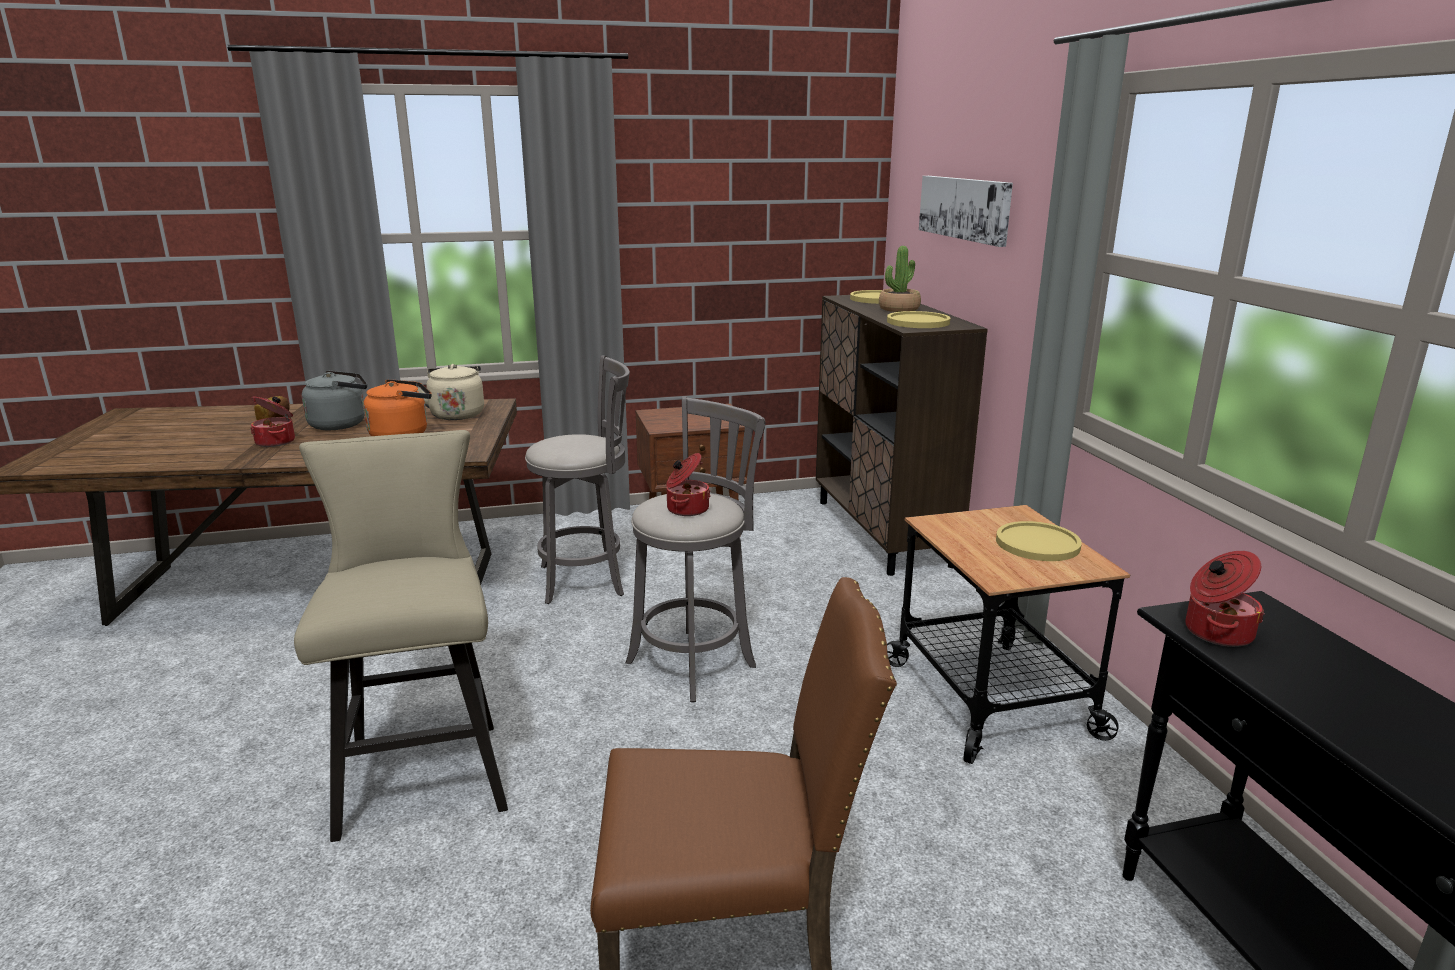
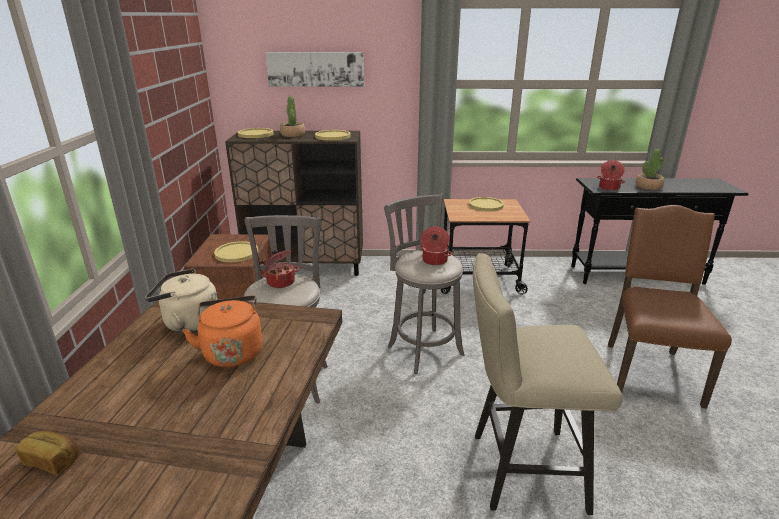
camera: 75 degrees left, 5 degrees up
cooking pot [250,396,295,447] -> cooking pot moved to [260,250,299,288]
grey kettle [302,370,367,430] -> none
none -> yellow plate [214,241,258,263]
none -> potted plant [636,149,664,190]

